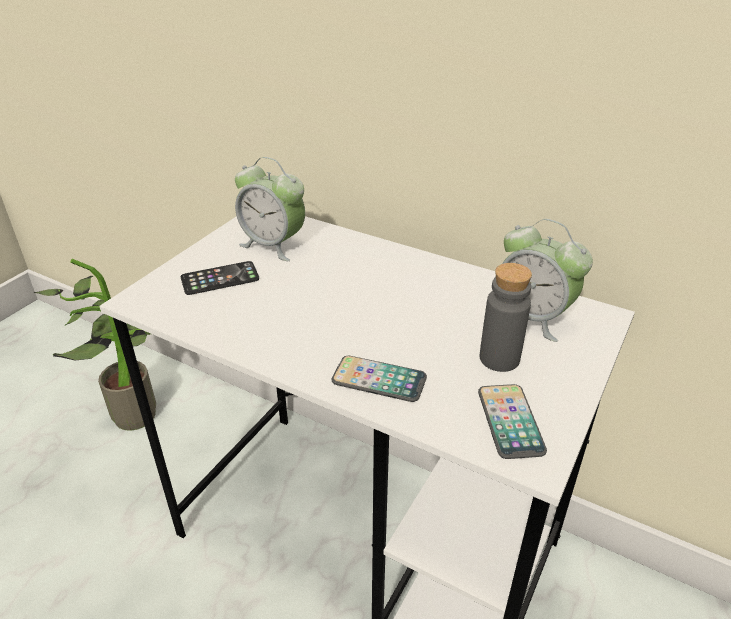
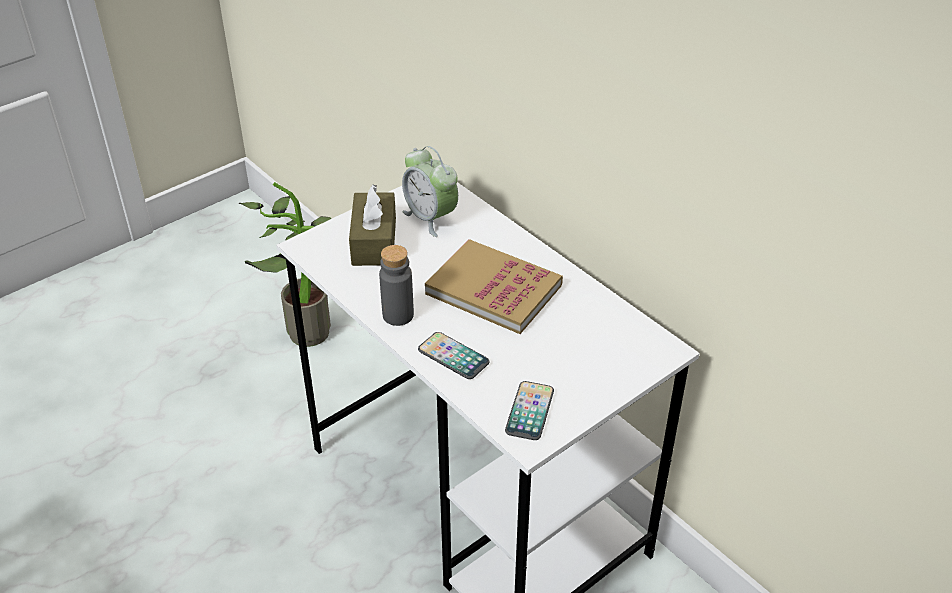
camera: 20 degrees right, 5 degrees up
phone [181,261,259,295] -> brown tissue box [349,184,396,266]
grey bottle [480,263,532,372] -> grey bottle moved to [379,245,414,326]
alarm clock [502,219,593,342] -> none
none -> book [425,239,563,334]

